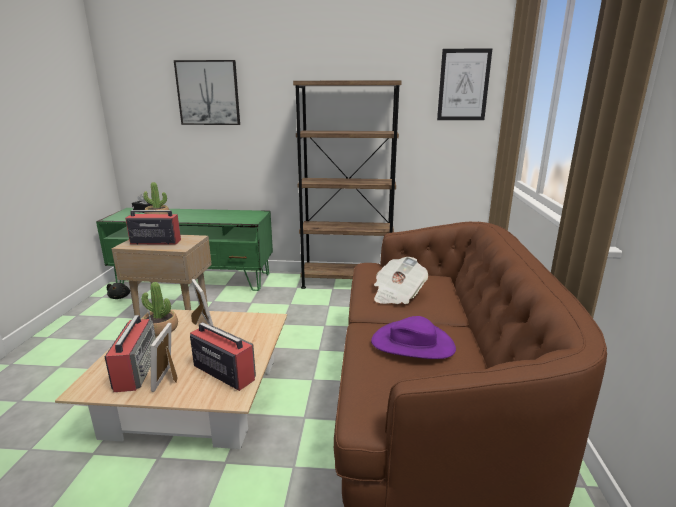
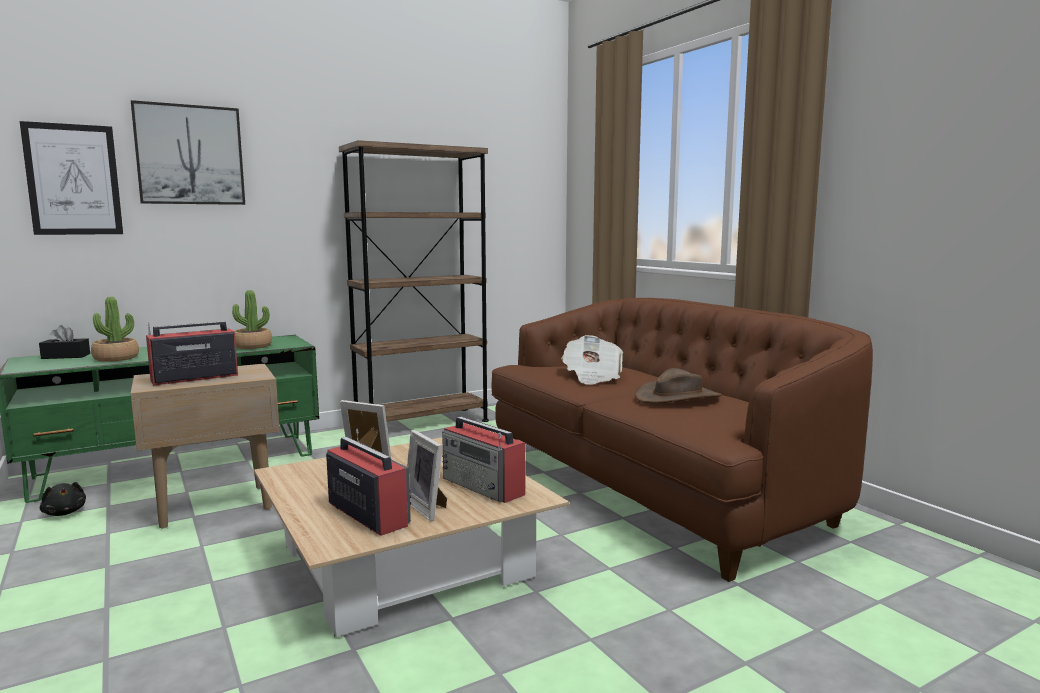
camera: 35 degrees left, 10 degrees down
potted plant [142,282,178,336] -> potted plant moved to [232,290,272,349]
radio [190,315,256,391] -> radio turned 135 degrees counterclockwise [442,417,525,503]
purple hat [371,316,456,359] -> brown hat [635,368,722,403]
picture [437,48,493,120] -> picture moved to [20,121,123,235]

